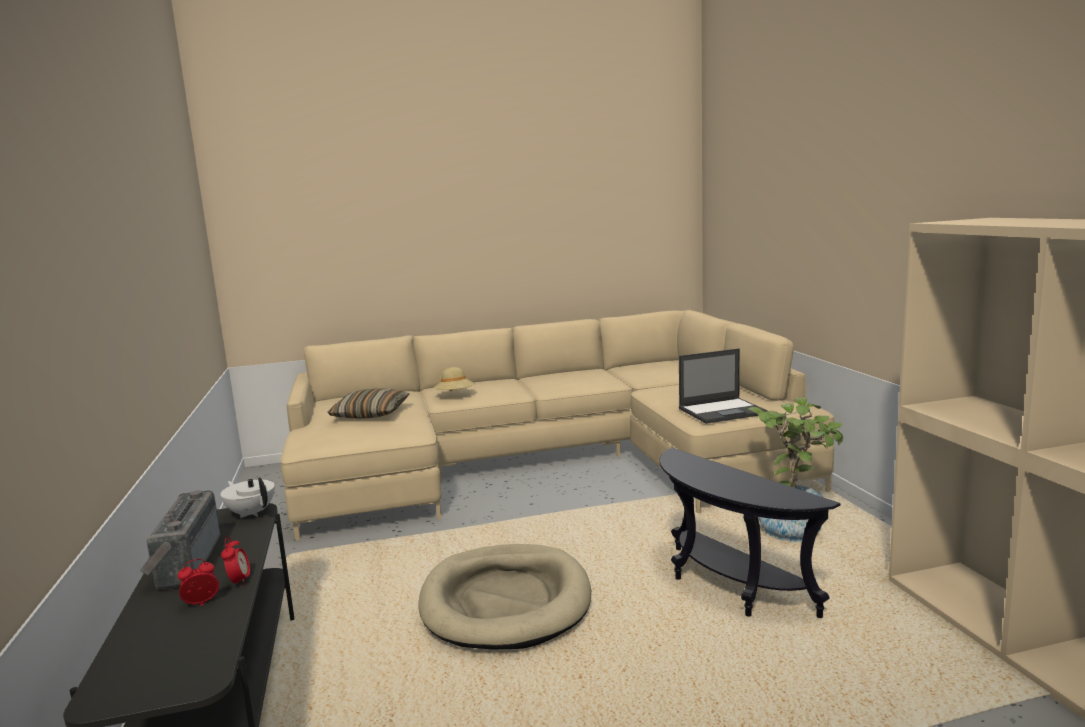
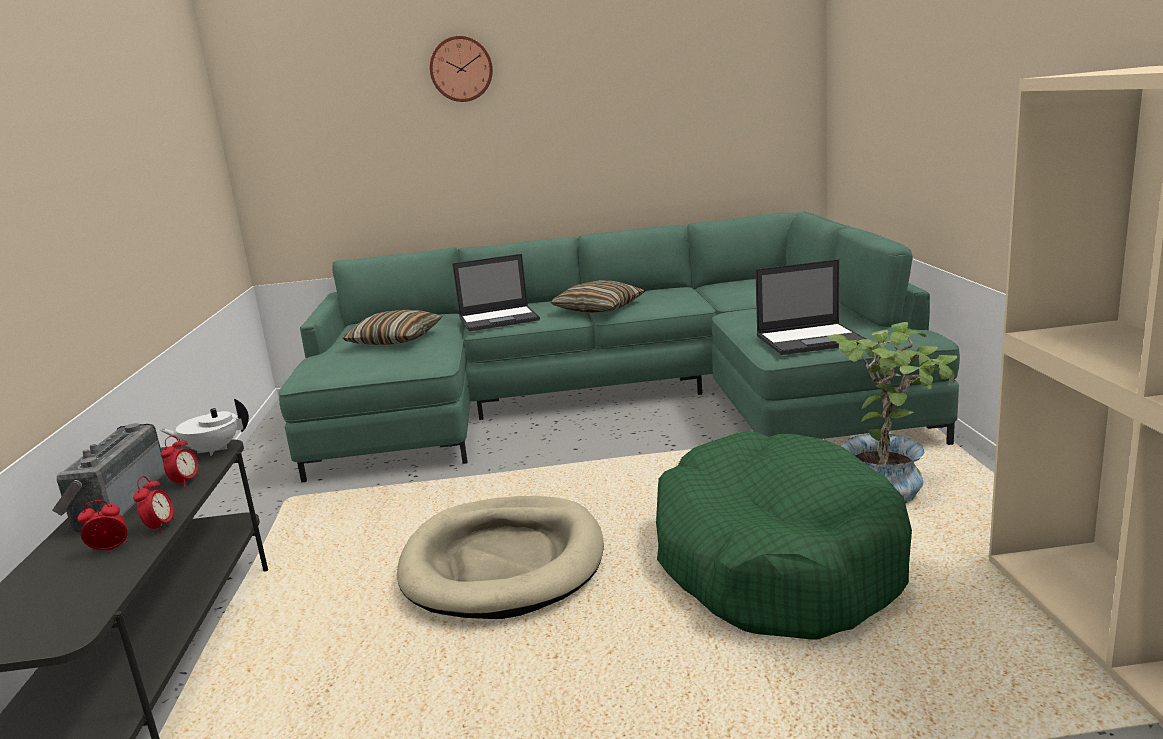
camera: 10 degrees right, 5 degrees up
white teapot [221,477,275,518] -> white teapot turned 60 degrees counterclockwise [159,399,249,456]
beige sofa [281,310,834,541] -> green sofa [278,211,960,482]
beige hat [434,367,475,391] -> laptop [452,254,540,331]
black side table [660,448,840,618] -> green dog bed [656,431,912,640]
none -> alarm clock [161,436,200,487]
none -> wall clock [430,36,493,102]
none -> pillow [551,280,646,313]

